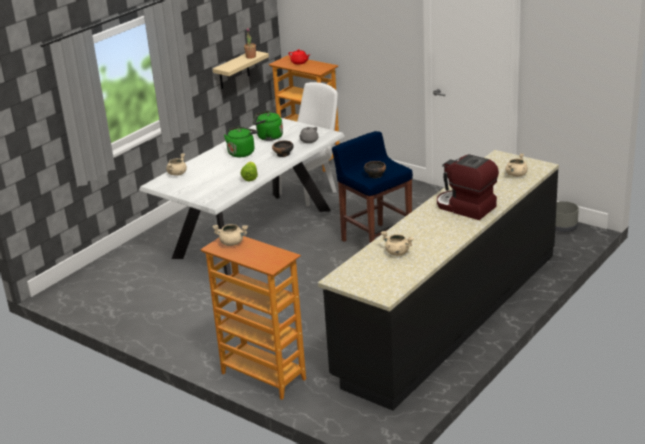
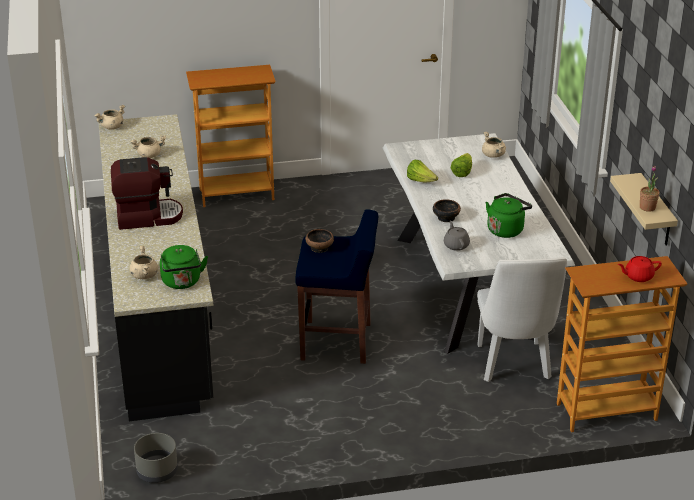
camera: 130 degrees right, 5 degrees up
beige cooking pot [212,224,248,246] -> beige cooking pot moved to [95,105,125,130]
green kettle [224,126,258,157] -> green kettle moved to [160,245,208,289]
none -> lettuce [451,153,472,177]

